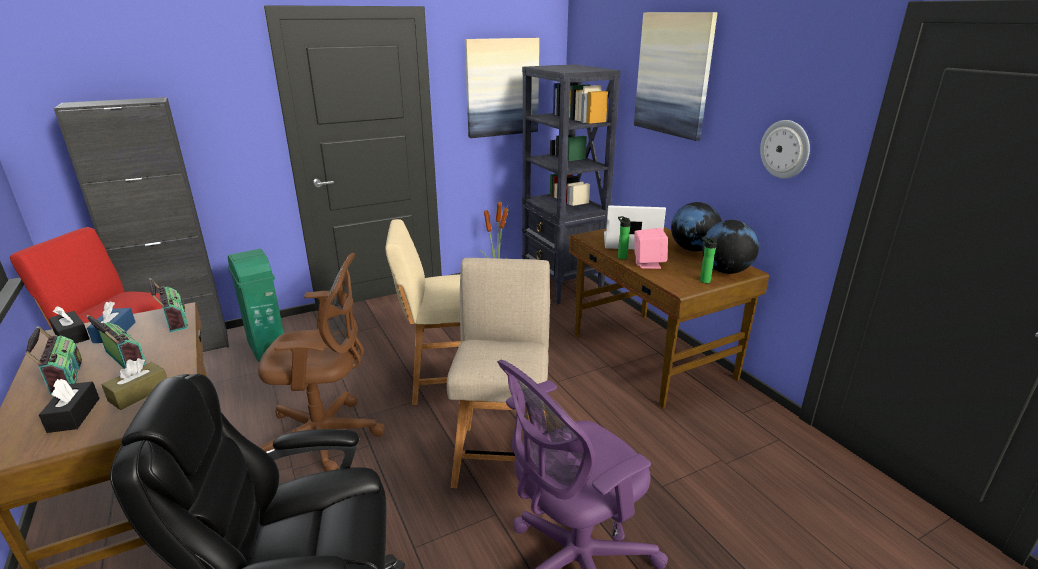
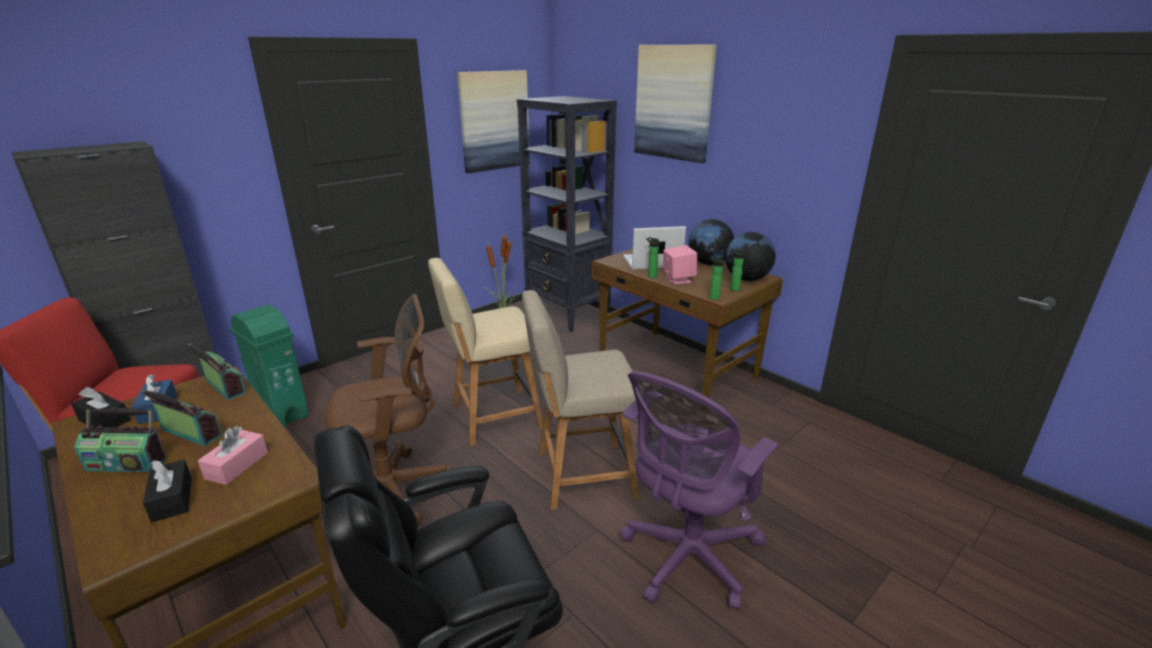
camera: 15 degrees left, 0 degrees up
radio [25,326,82,395] -> radio turned 135 degrees clockwise [74,408,167,472]
brown tissue box [101,358,167,410] -> pink tissue box [198,426,268,485]
beige chair [447,258,550,488] -> beige chair turned 90 degrees counterclockwise [522,290,639,510]
wall clock [760,120,810,178] -> none
none -> bottle [709,256,724,300]

